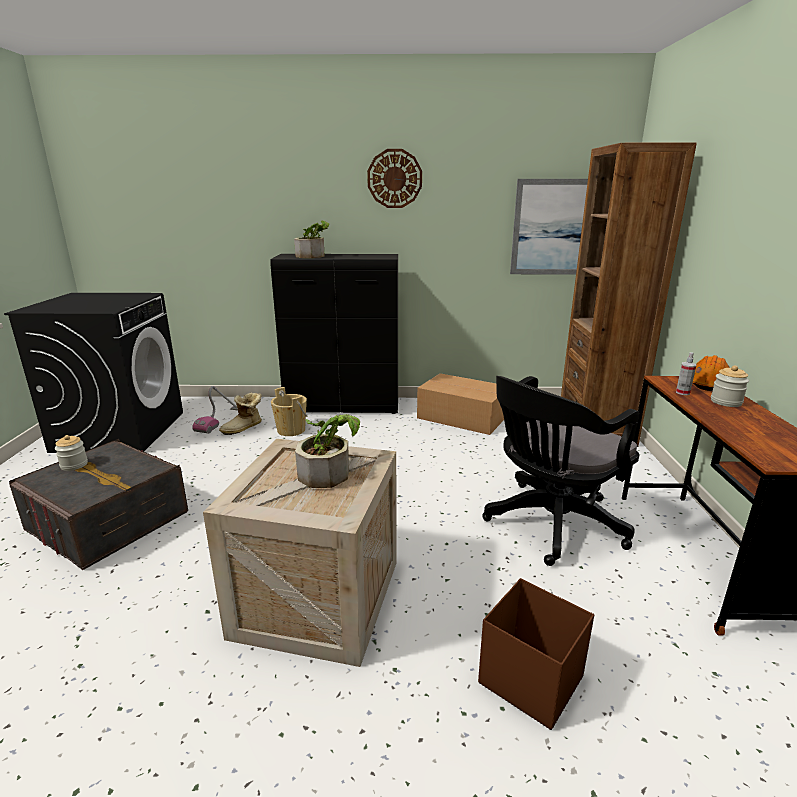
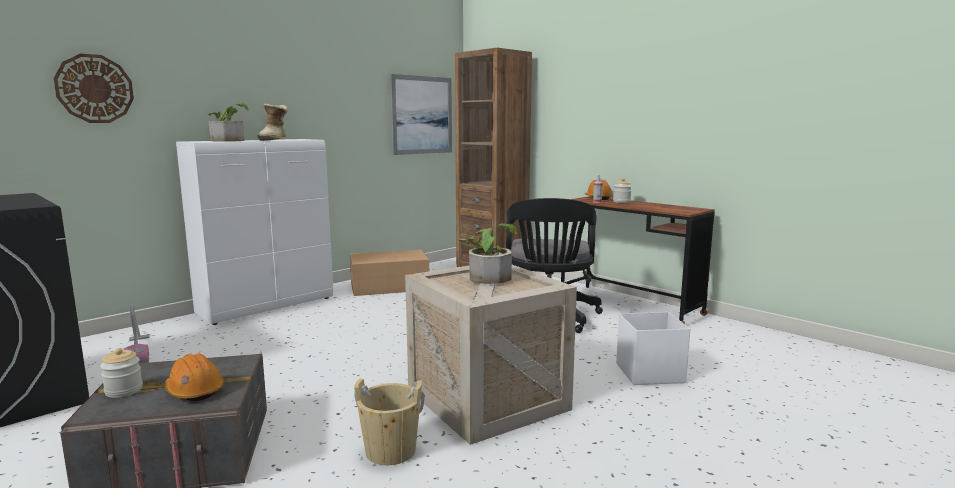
camera: 45 degrees left, 10 degrees down
boot [219,393,262,435] -> boot moved to [257,104,288,141]
black cabinet [270,254,398,414] -> white cabinet [176,139,333,325]
beige bucket [271,387,307,436] -> beige bucket moved to [354,379,425,465]
wall clock [367,149,422,208] -> wall clock moved to [54,54,134,123]
brown storage box [478,578,594,730] -> white storage box [616,312,690,385]
none -> orange hard hat [165,353,224,401]

